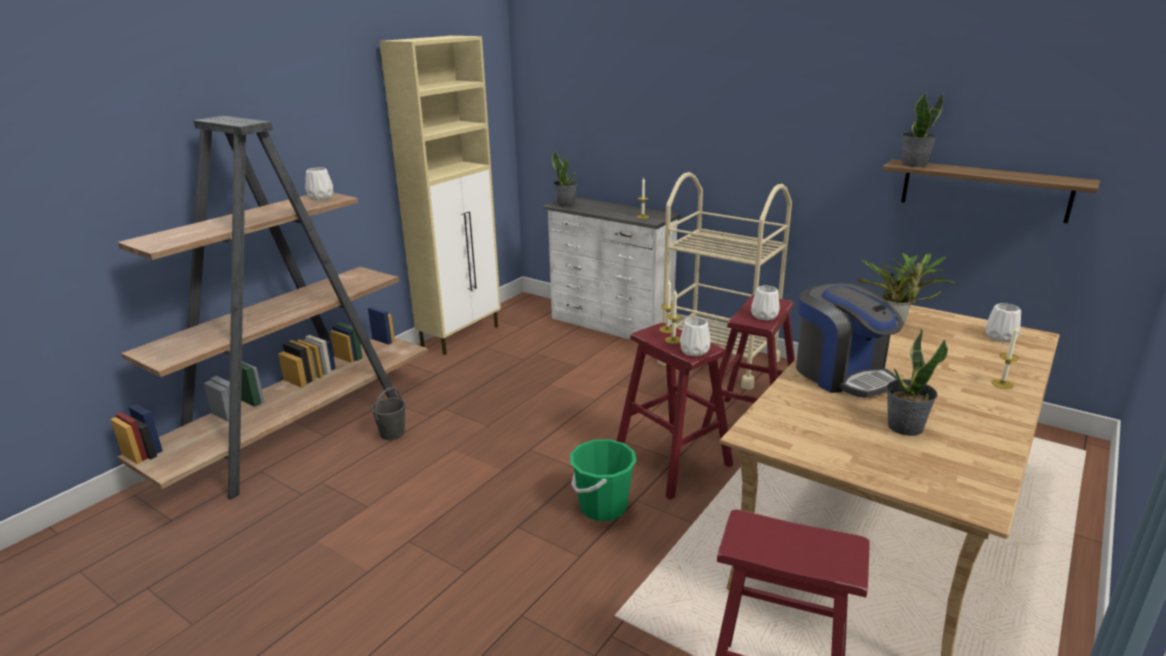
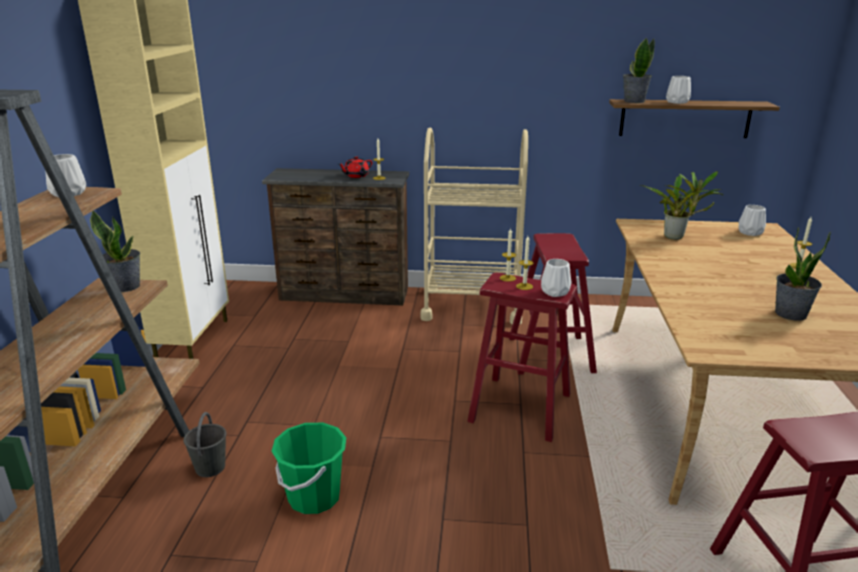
camera: 30 degrees left, 0 degrees up
white dresser [543,197,680,340] -> brown dresser [262,168,409,306]
potted plant [552,150,578,207] -> potted plant moved to [90,211,140,292]
green bucket [570,439,636,521] -> green bucket moved to [271,423,346,514]
white vase [751,285,780,321] -> white vase moved to [666,76,691,104]
coffee machine [796,283,904,398] -> none
none -> red teapot [339,156,372,178]

